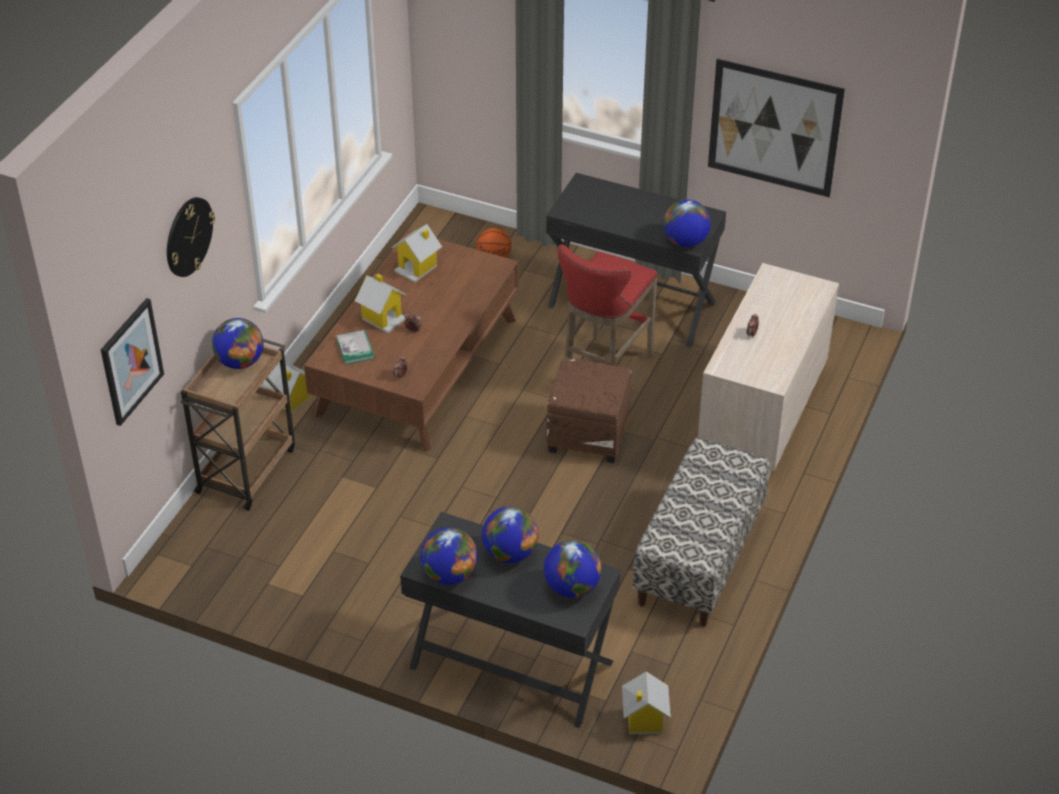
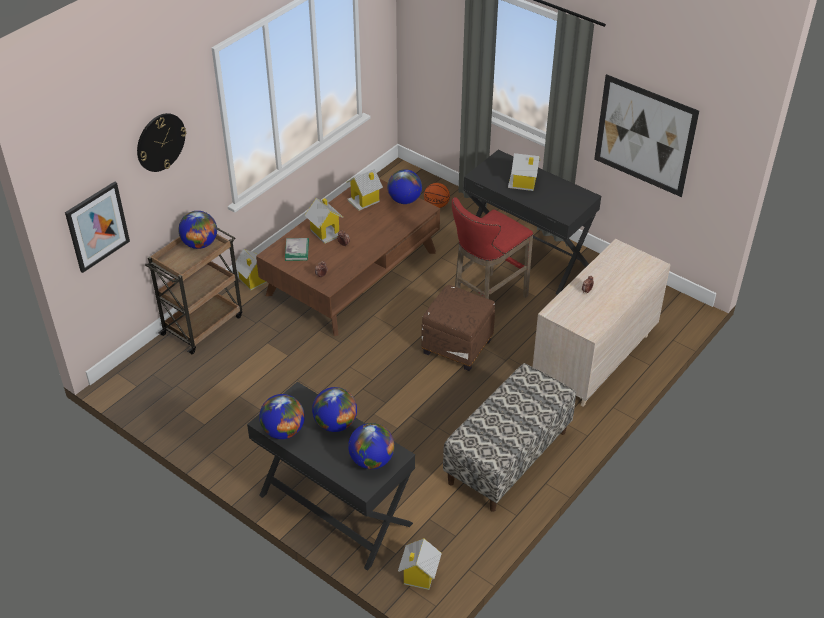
camera: 15 degrees right, 0 degrees up
globe [663,200,711,247] -> globe moved to [387,169,422,204]
none -> toy house [508,153,540,191]

